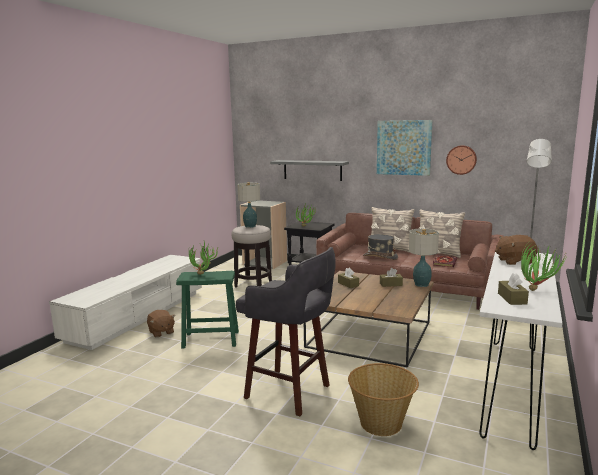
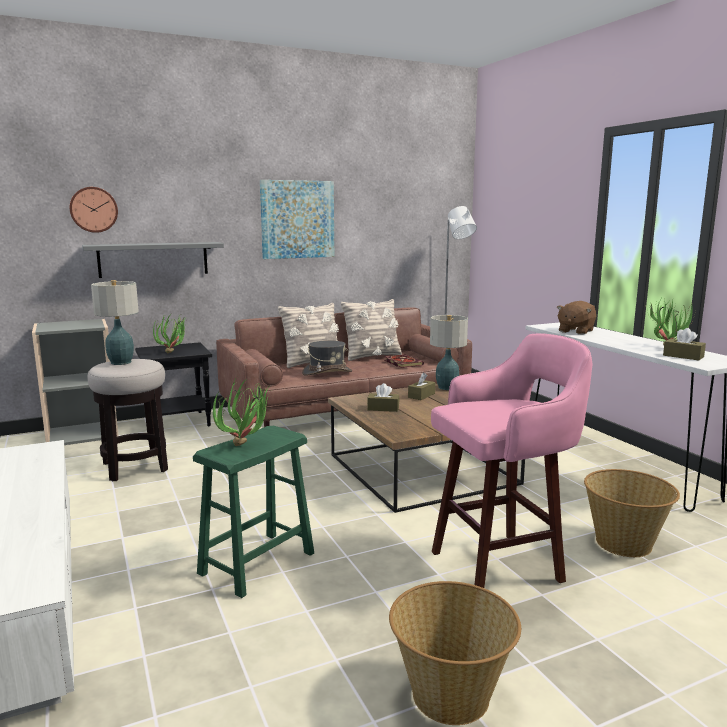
camera: 50 degrees left, 0 degrees up
brown plush toy [147,310,175,338] -> none
grey stool [236,247,336,416] -> pink stool [431,333,592,588]
wall clock [446,145,477,175] -> wall clock moved to [70,187,118,233]
none -> basket [389,581,521,725]

